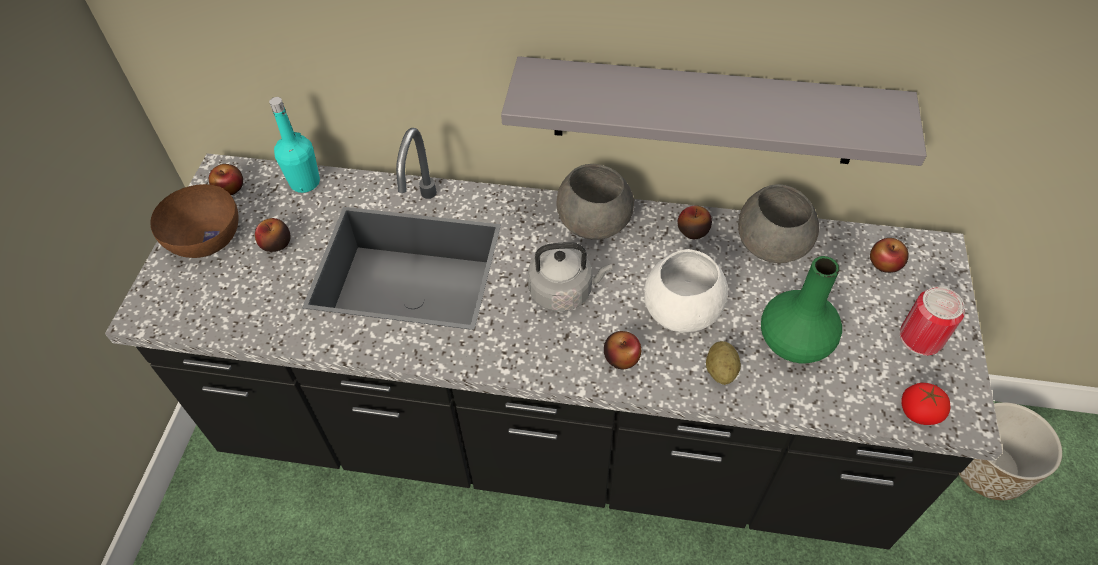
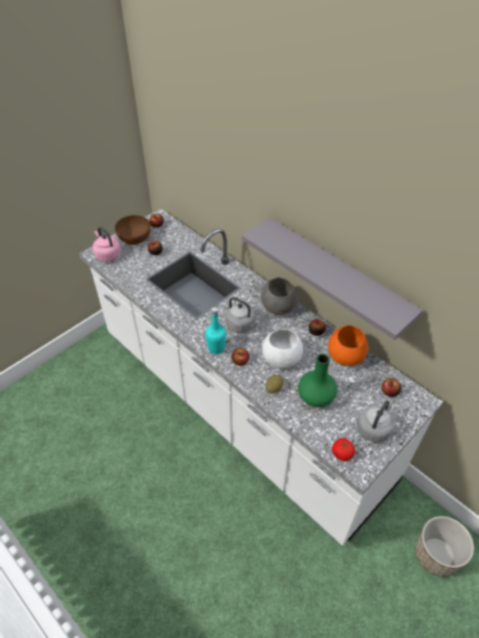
camera: 35 degrees right, 5 degrees down
black counter [105,128,1003,550] -> white counter [79,209,443,546]
turquoise bottle [269,97,320,193] -> turquoise bottle moved to [205,307,226,354]
grey bowl [738,184,819,263] -> orange bowl [328,326,368,366]
can [900,286,965,356] -> grey kettle [357,399,395,443]
none -> pink kettle [93,227,121,262]

